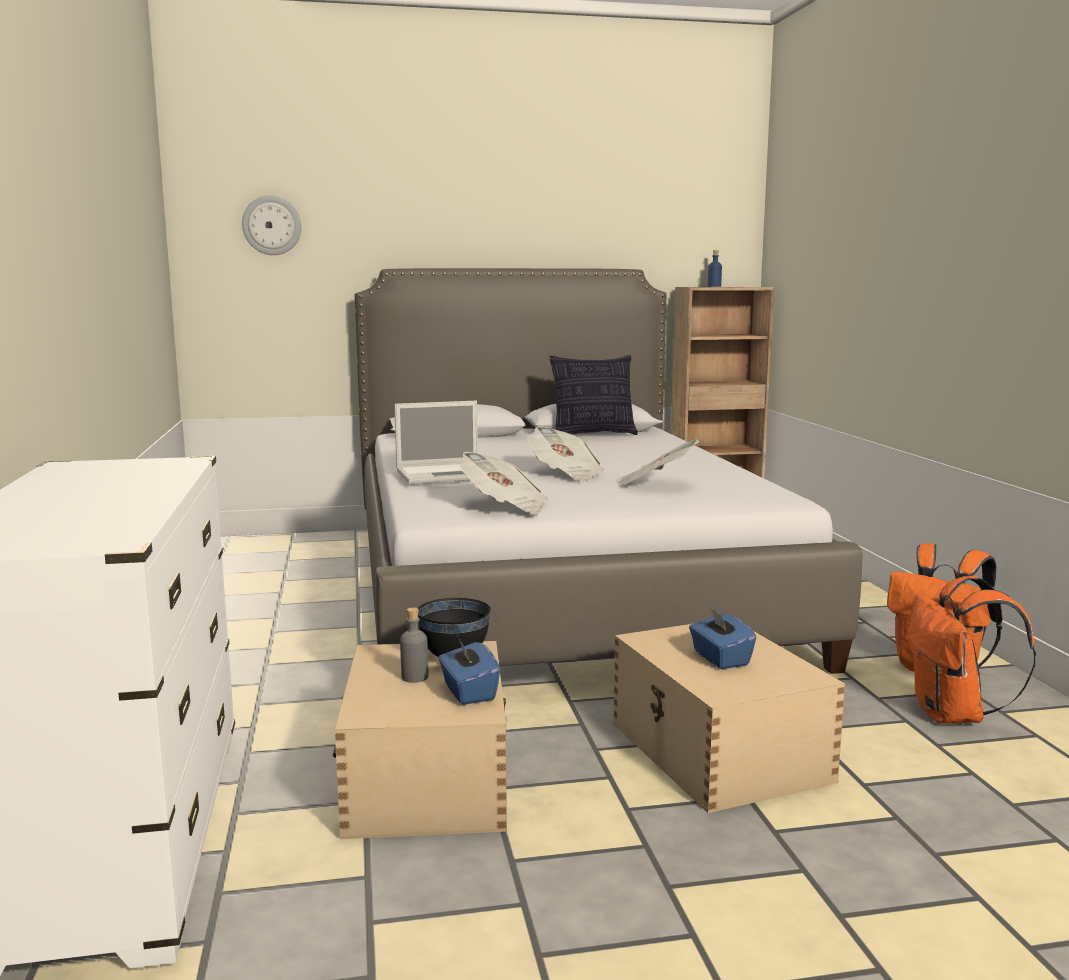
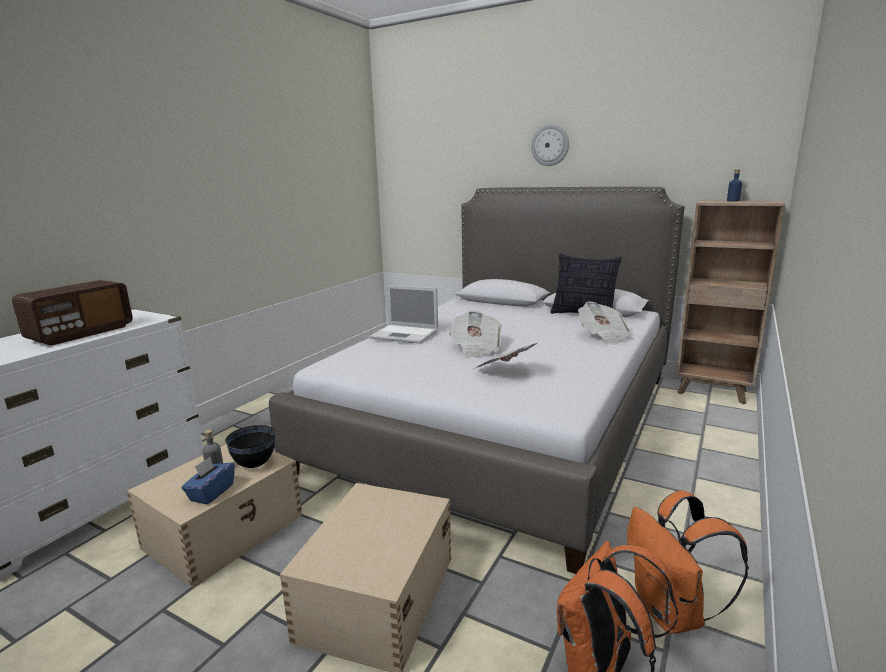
camera: 40 degrees right, 5 degrees up
wall clock [242,196,301,255] -> wall clock moved to [531,124,569,166]
newspaper [459,452,548,514] -> newspaper moved to [578,302,632,345]
blue tissue box [689,608,756,669] -> none
none -> radio [12,280,133,346]

